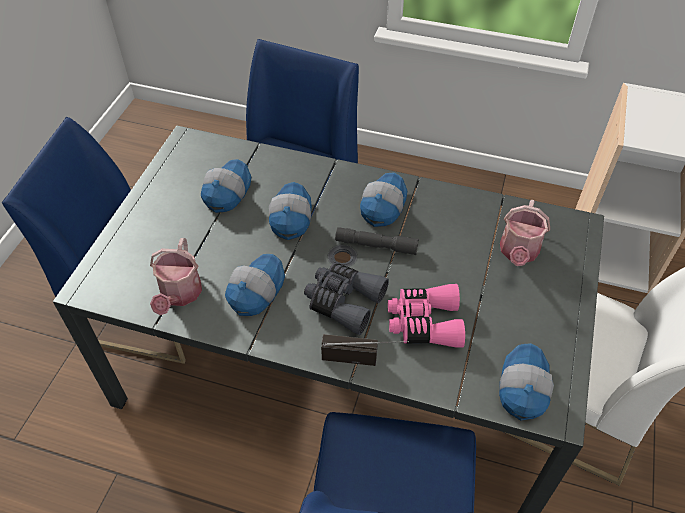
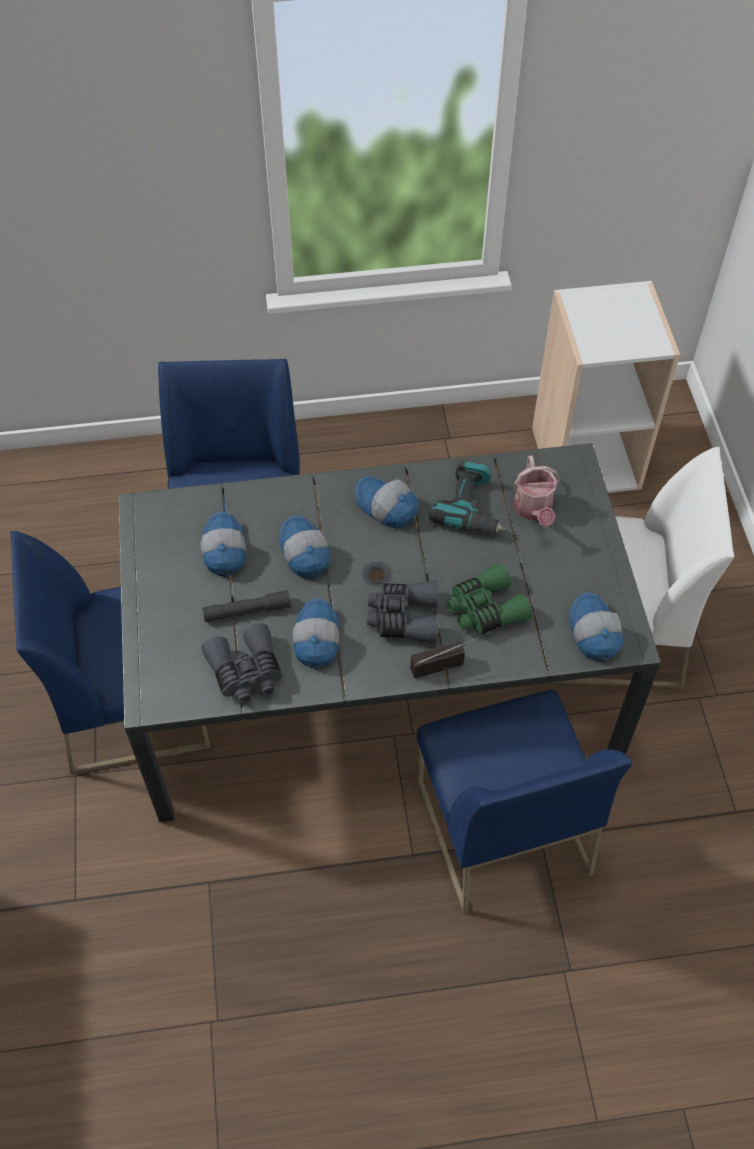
camera: 25 degrees left, 5 degrees up
watering can [150,238,202,315] -> grey binoculars [202,623,282,703]
grey flashlight [335,227,419,255] -> grey flashlight moved to [202,590,291,622]
cap [360,173,407,227] -> cap turned 45 degrees counterclockwise [355,476,418,528]
pink binoculars [388,284,465,348] -> green binoculars [446,563,532,635]
none -> power drill [429,461,506,534]

